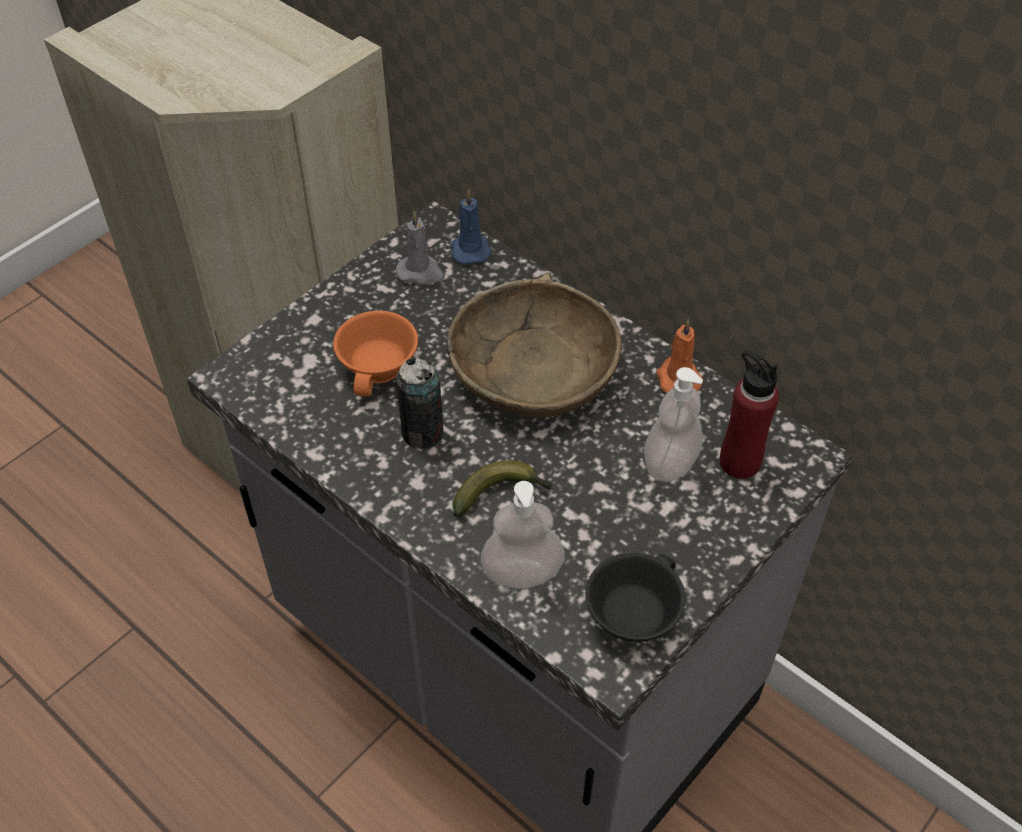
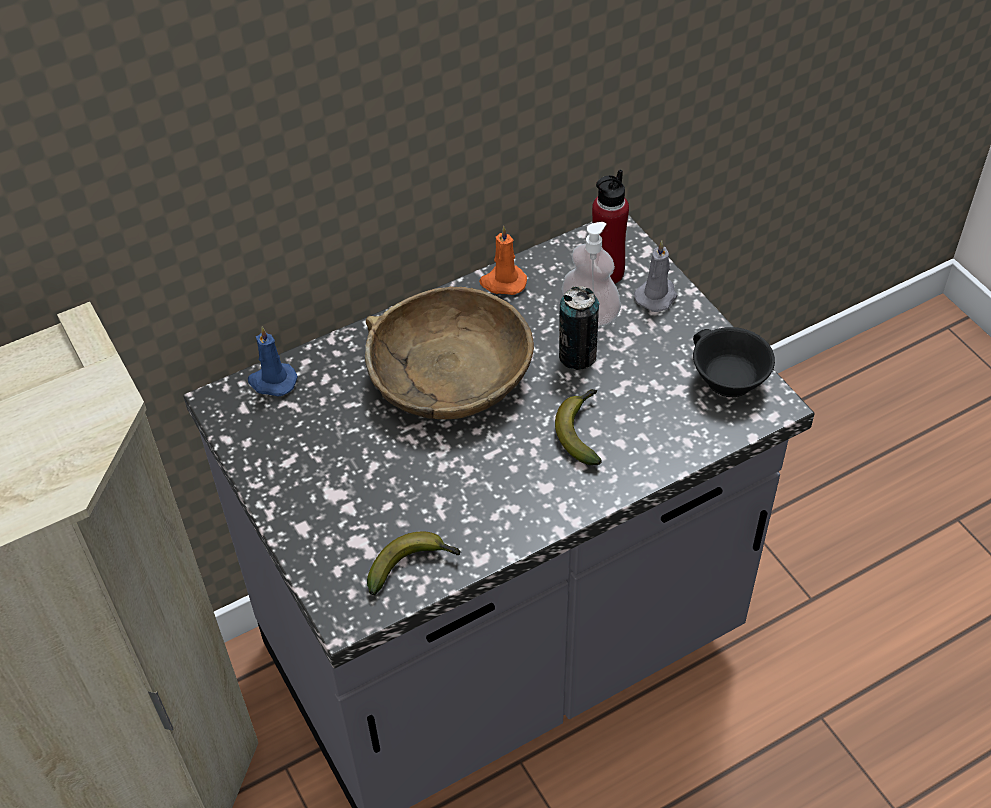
camera: 70 degrees left, 0 degrees up
orange cup [333,311,418,397] -> none
grey candle [396,211,445,285] -> grey candle moved to [634,241,677,312]
can [396,357,444,449] -> can moved to [559,286,599,370]
soap dispenser [481,481,565,589] -> none
none -> banana [367,531,461,595]

